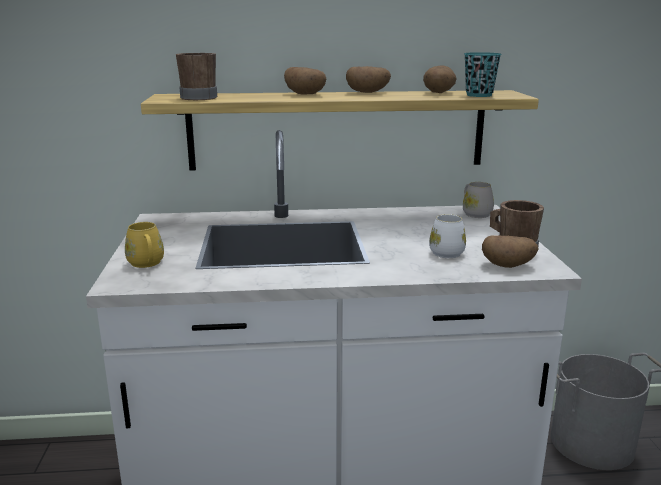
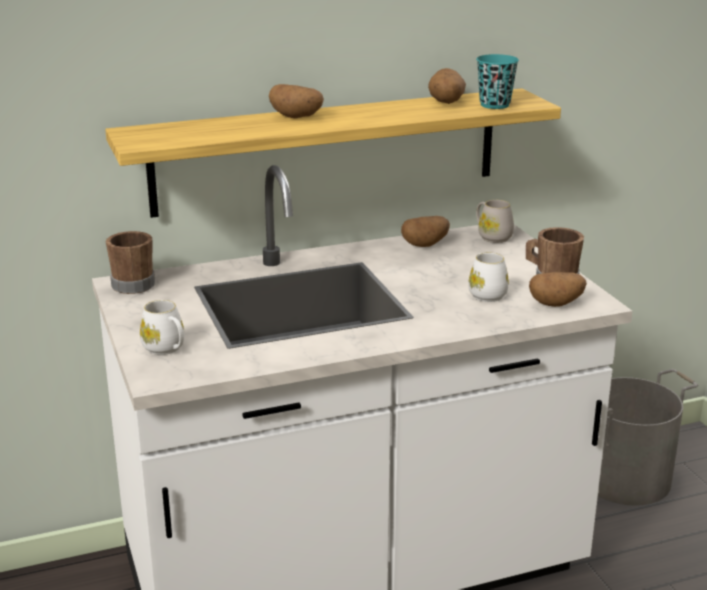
camera: 15 degrees left, 5 degrees up
yellow mug [125,222,164,268] -> white mug [140,300,185,355]
brown mug [176,53,217,100] -> brown mug moved to [106,231,155,294]
potato [346,66,391,93] -> potato moved to [401,216,450,247]

